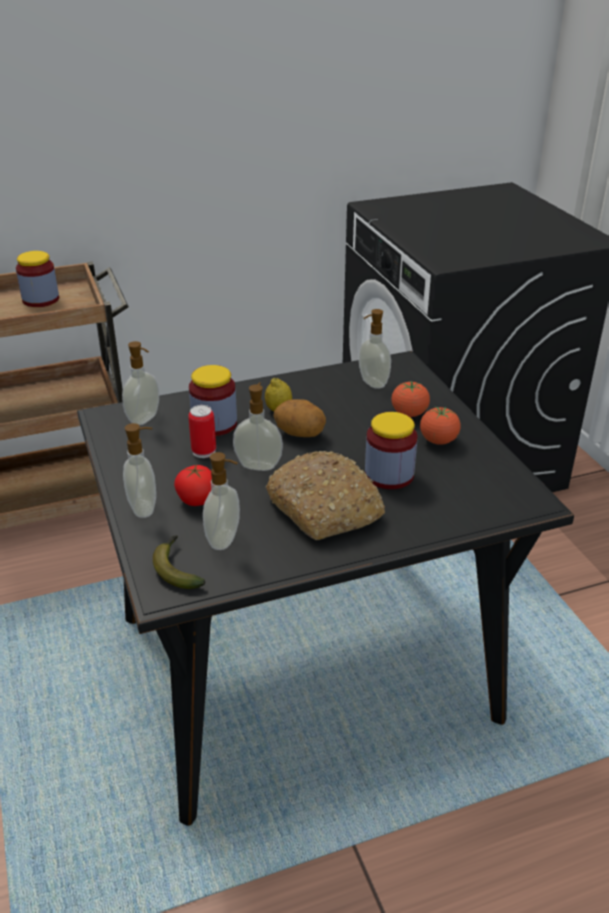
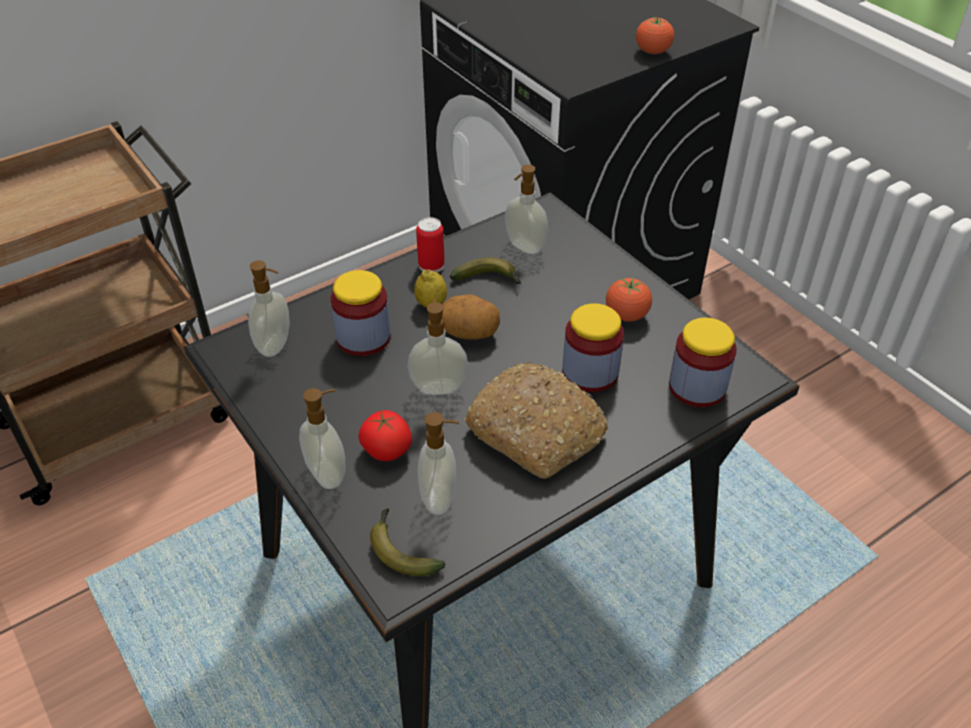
camera: 15 degrees left, 10 degrees up
jar [16,251,59,307] -> jar moved to [669,318,737,407]
can [188,405,216,458] -> can moved to [416,217,445,273]
tomato [392,381,430,417] -> tomato moved to [636,17,674,54]
none -> banana [450,257,521,284]

